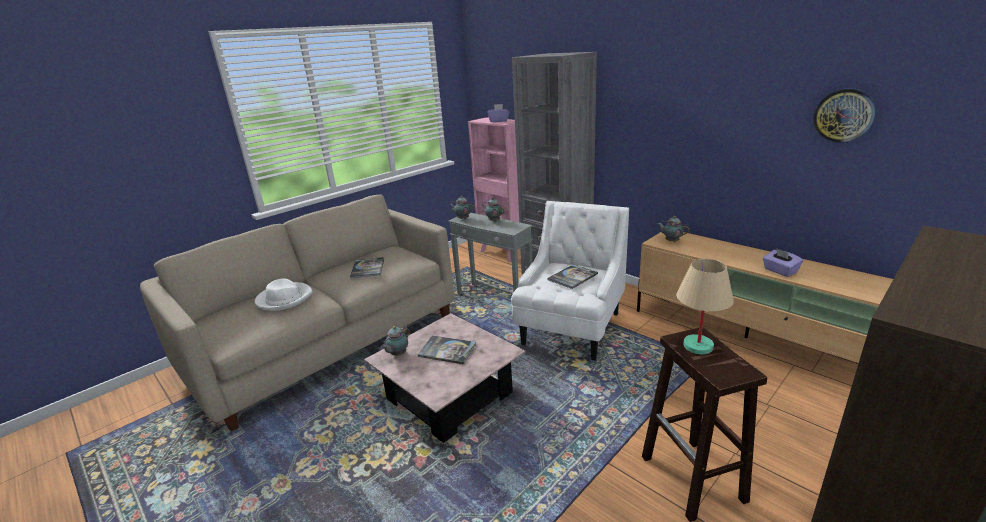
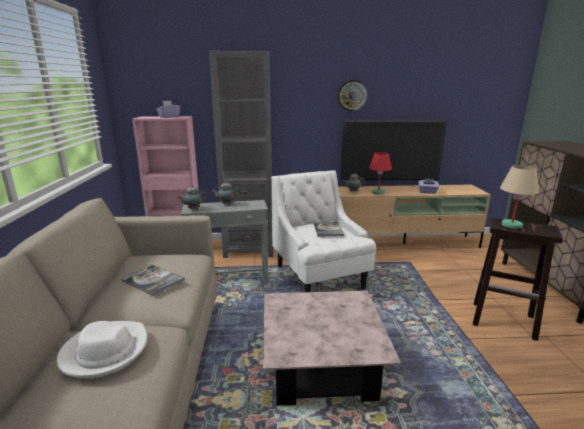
camera: 50 degrees left, 5 degrees down
teapot [380,326,410,356] -> none
book [418,335,476,364] -> none
wall clock [813,88,877,143] -> wall clock moved to [337,80,368,112]
none -> television [340,120,447,188]
none -> red table lamp [369,152,392,195]

